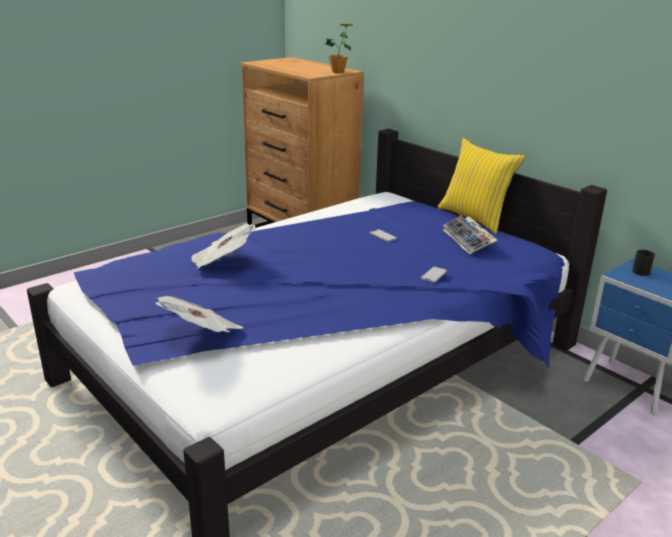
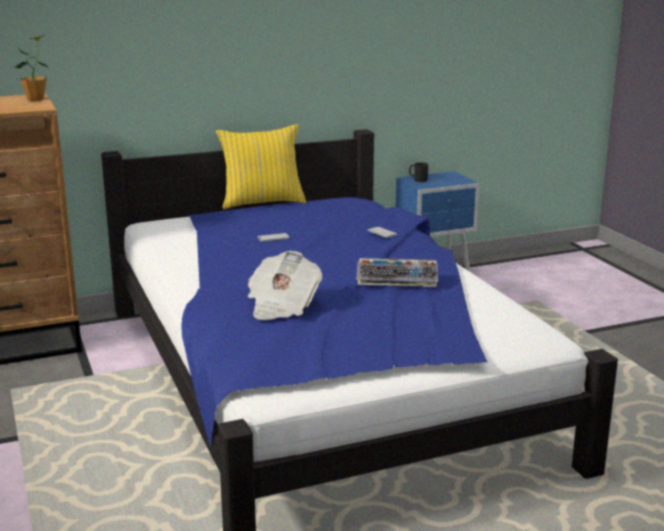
camera: 70 degrees left, 5 degrees down
newspaper [155,296,243,332] -> none
keyboard [443,215,497,254] -> keyboard moved to [356,258,438,287]

